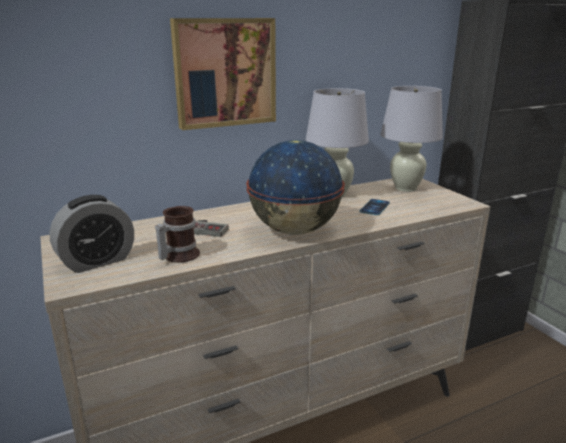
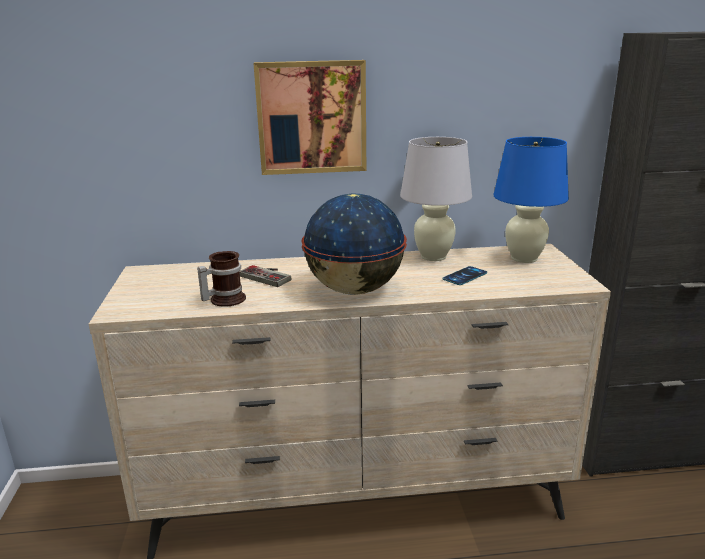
camera: 20 degrees right, 0 degrees up
alarm clock [49,195,134,273] -> none
white table lamp [381,86,443,192] -> blue table lamp [494,137,569,263]

